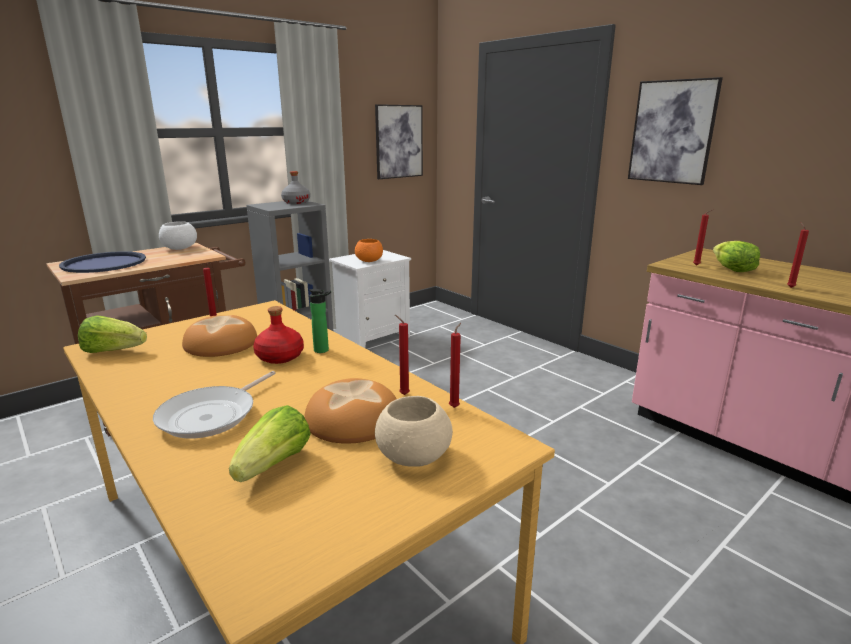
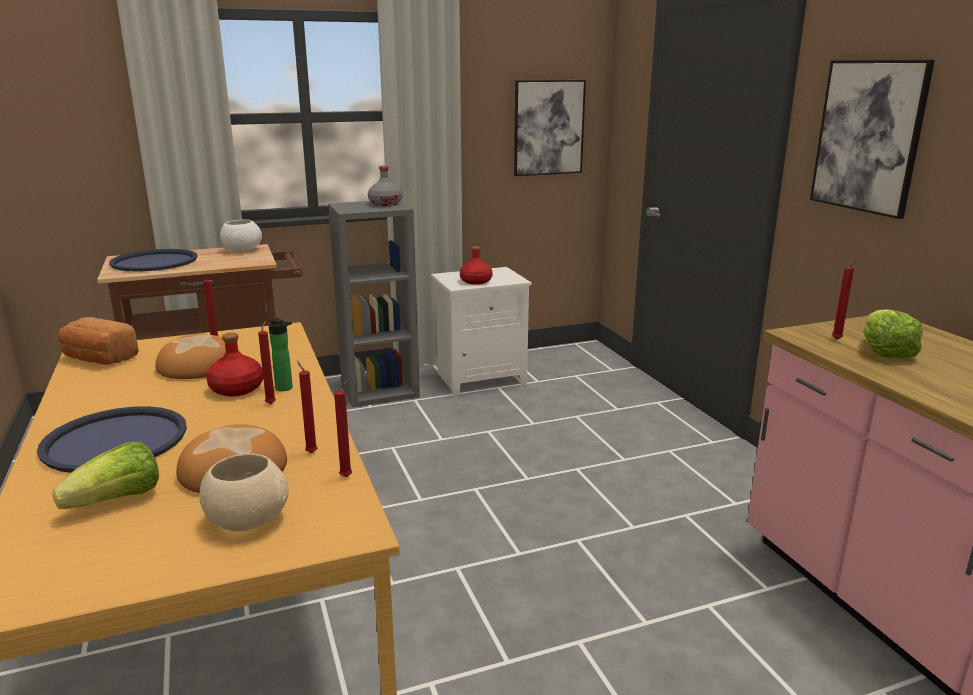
camera: 20 degrees right, 0 degrees up
lettuce [78,315,147,353] -> bread [58,317,139,365]
frying pan [153,371,276,439] -> blue tray [37,406,187,473]
orange bowl [355,239,383,262] -> red bottle [460,246,493,285]
red candle [787,222,809,288] -> red candle moved to [258,321,276,404]

